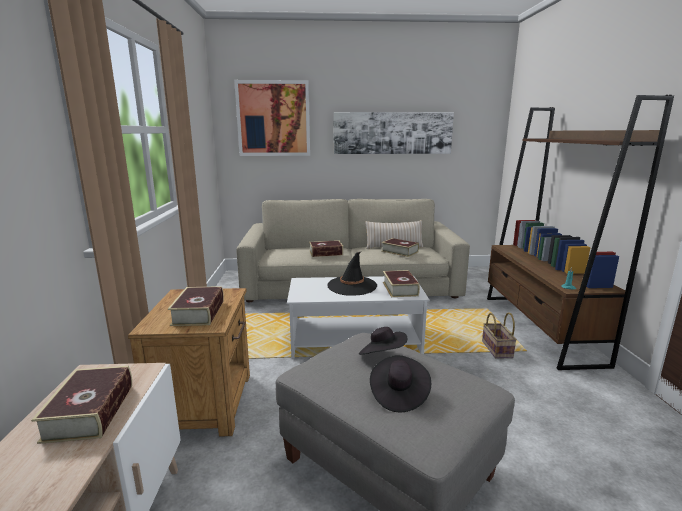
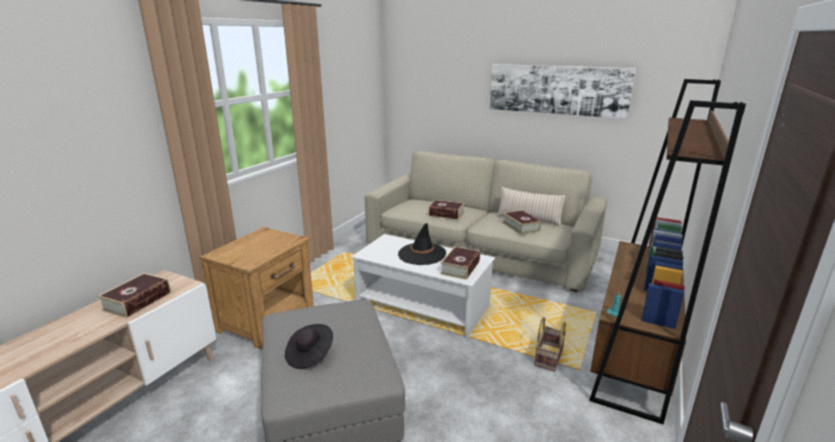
camera: 30 degrees right, 5 degrees up
book [168,286,224,326] -> none
picture [234,80,310,156] -> none
black hat [359,327,408,355] -> none

